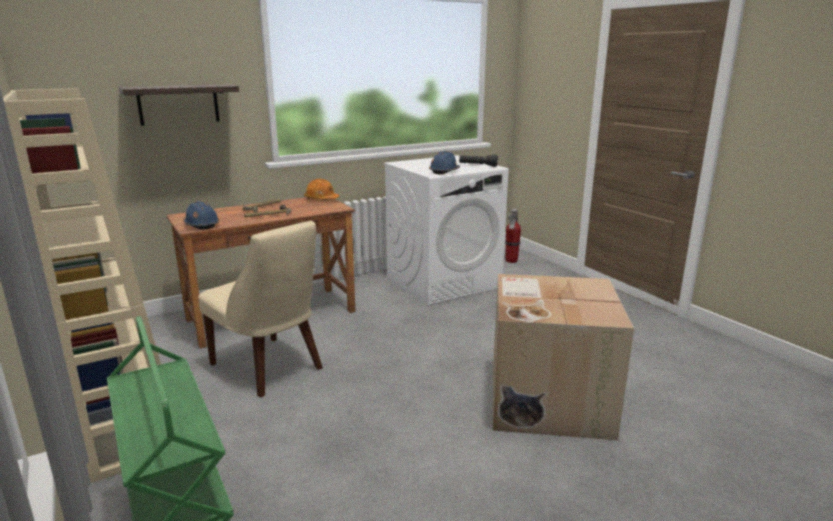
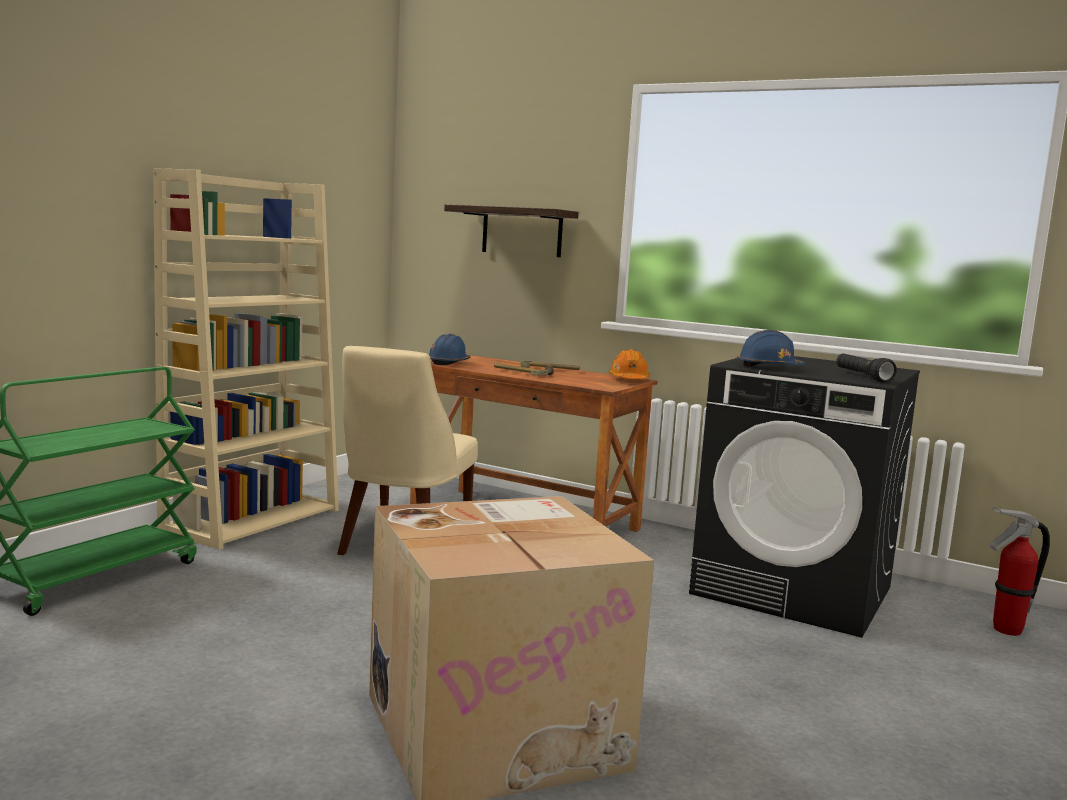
camera: 60 degrees right, 10 degrees down
white washing machine [384,155,509,306] -> black washing machine [689,356,920,638]

